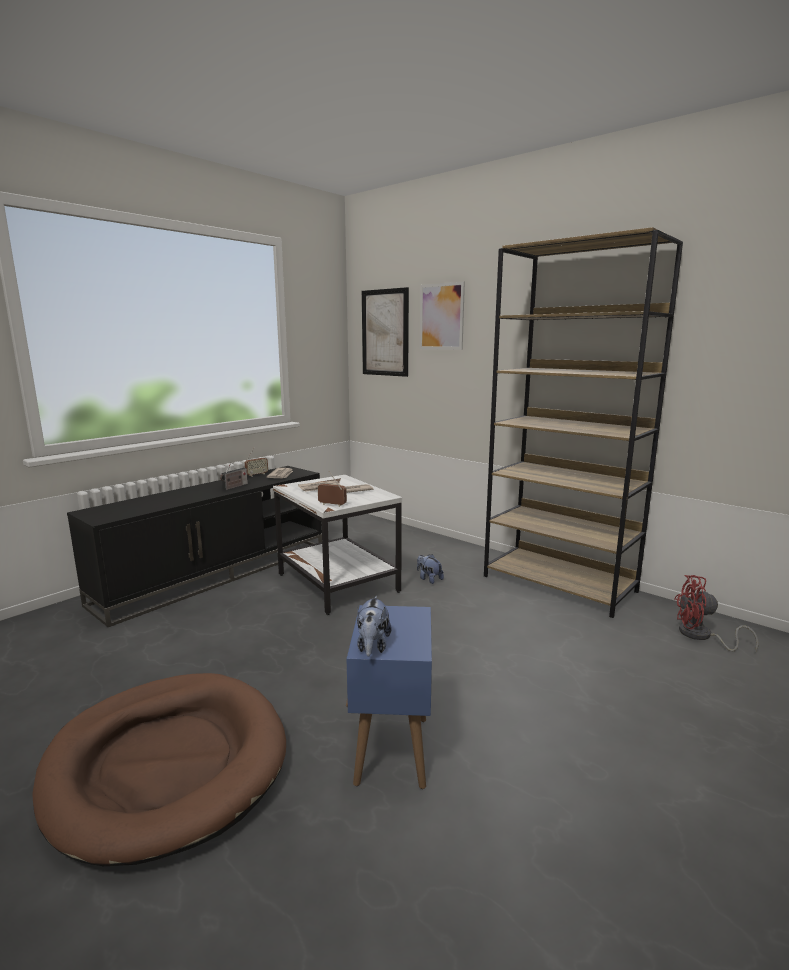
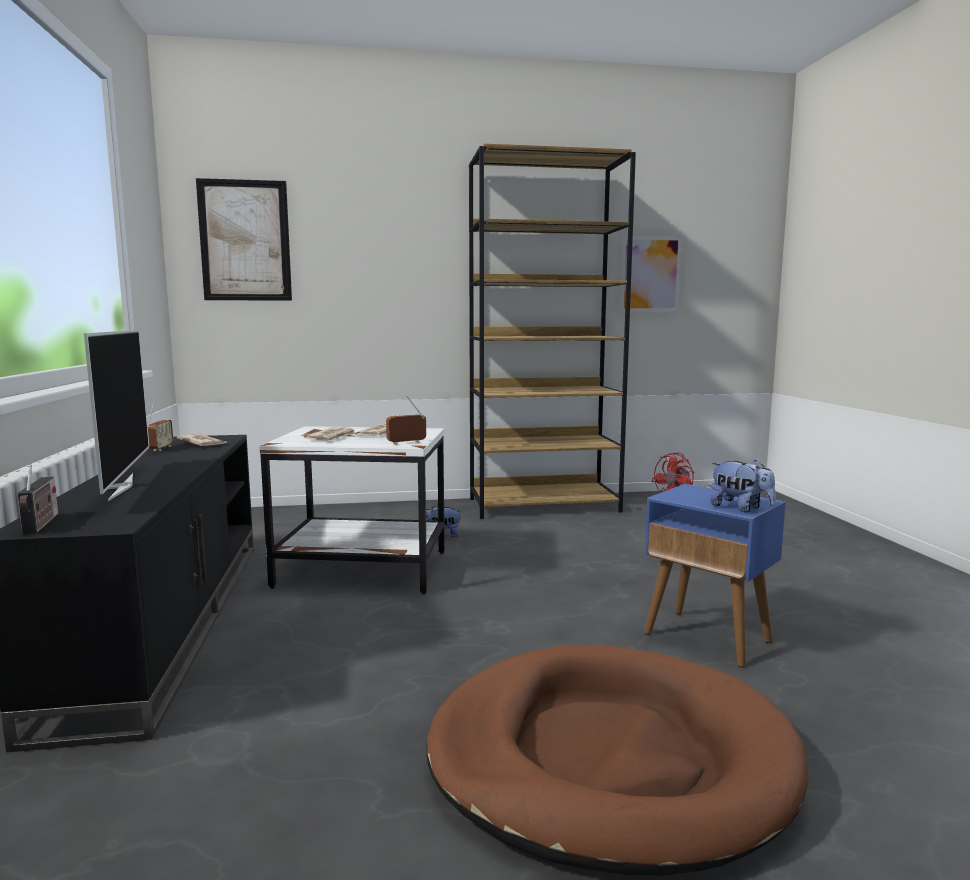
camera: 50 degrees left, 5 degrees down
radio [220,463,248,490] -> radio moved to [17,465,58,534]
picture [420,282,465,350] -> picture moved to [620,236,682,312]
none -> television [84,330,149,501]

